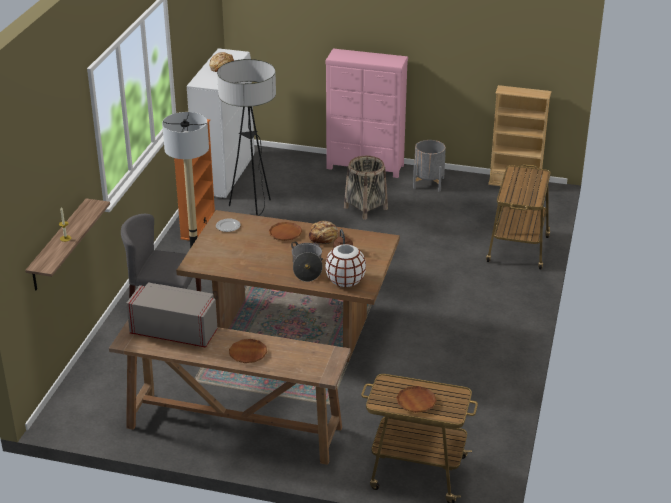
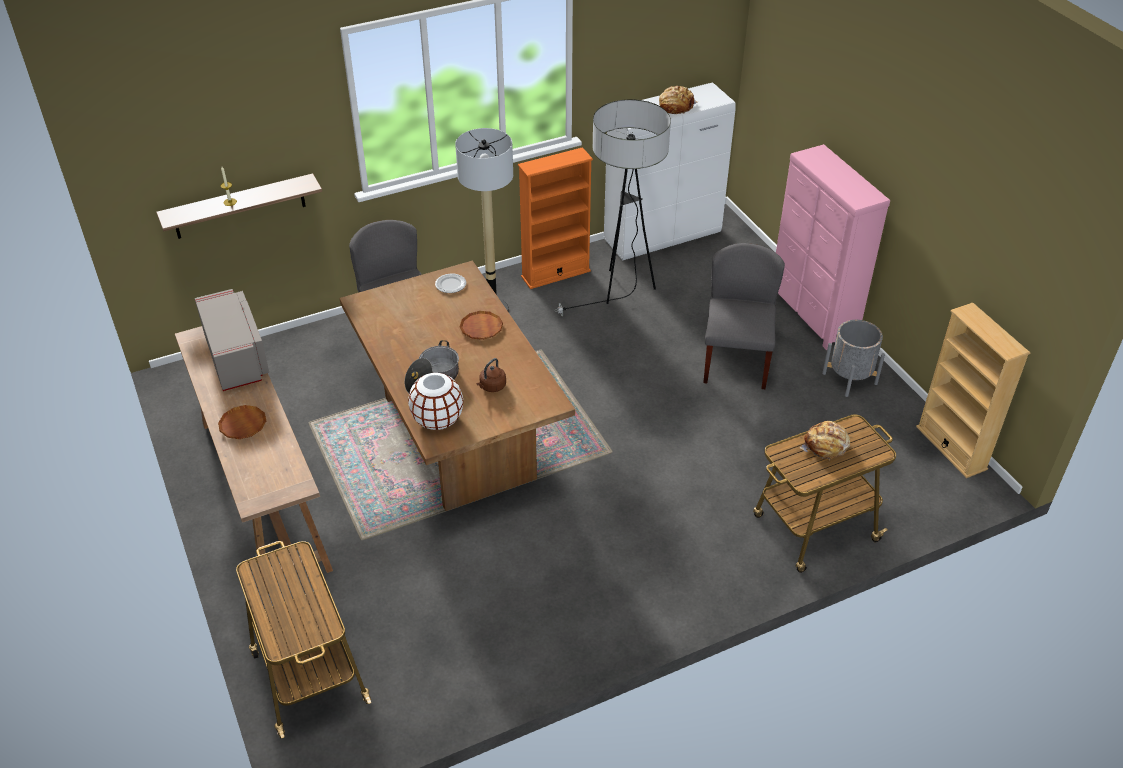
camera: 50 degrees right, 10 degrees up
bread [309,221,338,246] -> bread moved to [800,421,850,460]
basket [344,156,388,220] -> grey chair [703,243,785,389]
brown plate [396,386,436,413] -> none

